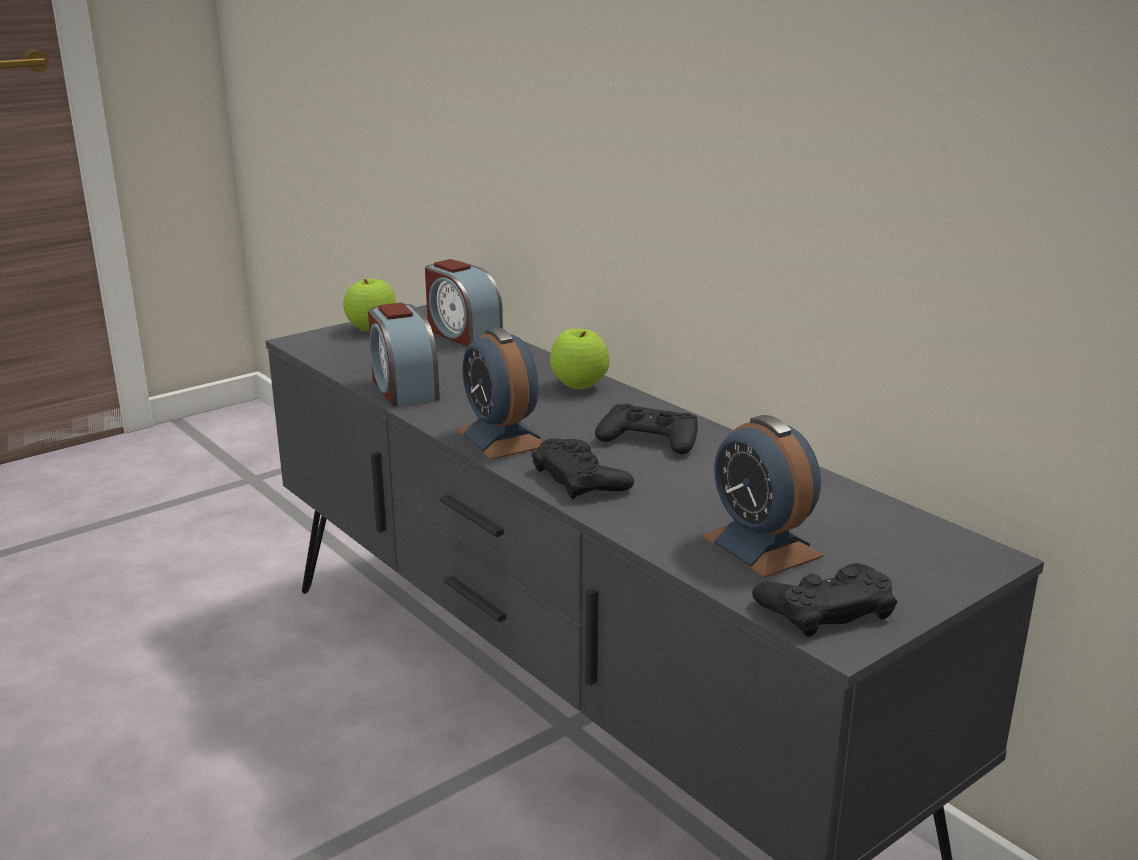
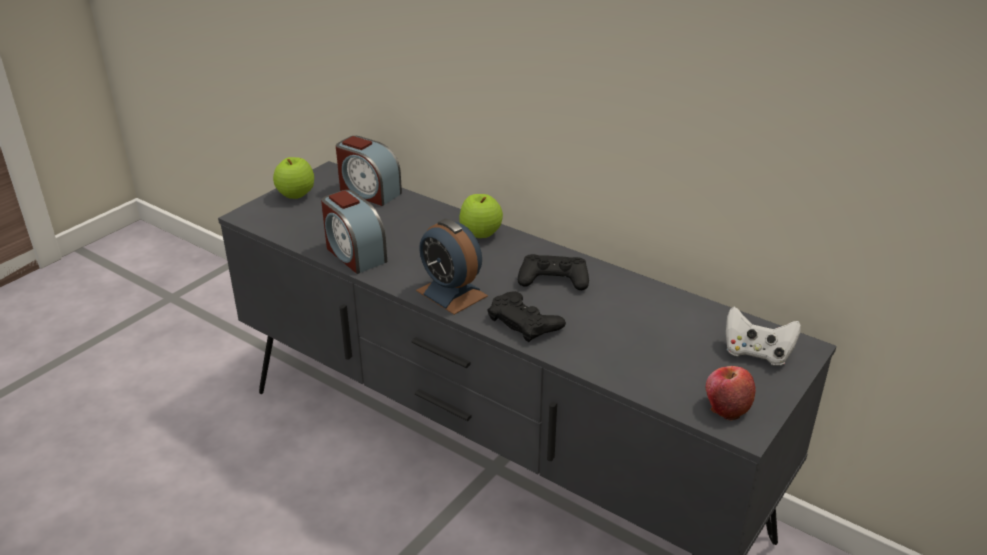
camera: 15 degrees left, 10 degrees up
alarm clock [702,415,823,578] -> none
black game controller [752,563,897,637] -> apple [706,366,756,421]
none -> white game controller [726,307,801,366]

